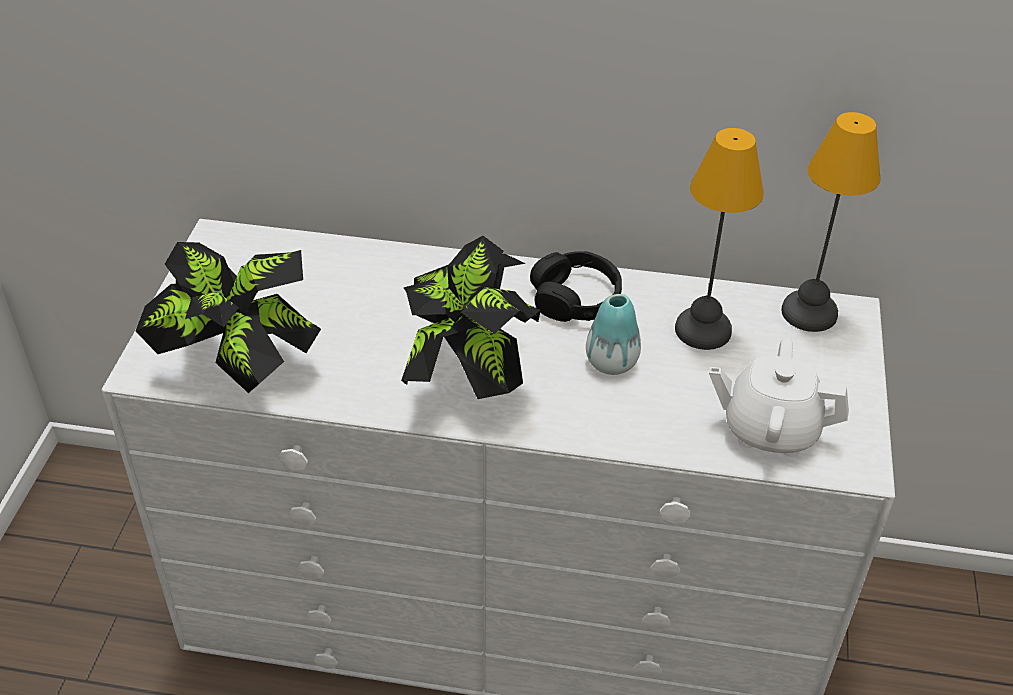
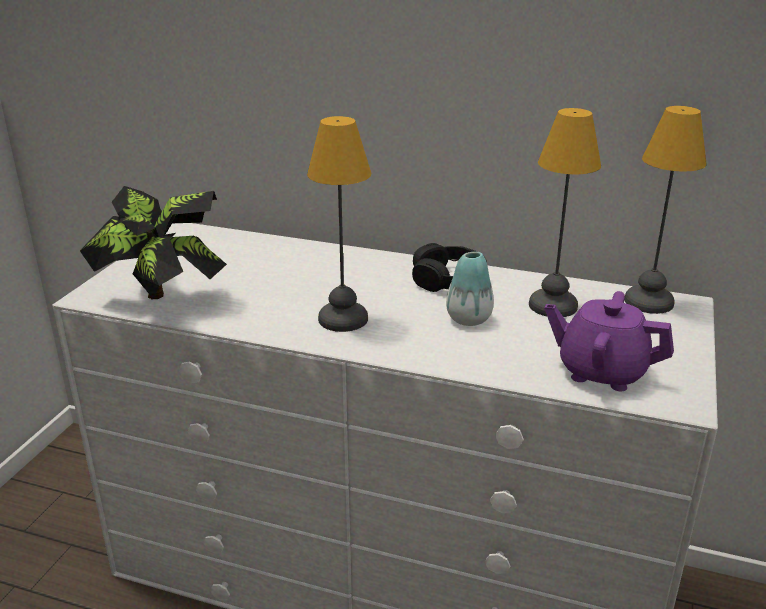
camera: 10 degrees right, 15 degrees down
potted plant [401,236,541,399] -> table lamp [307,116,371,332]
white teapot [709,338,849,457] -> purple teapot [545,291,674,391]

